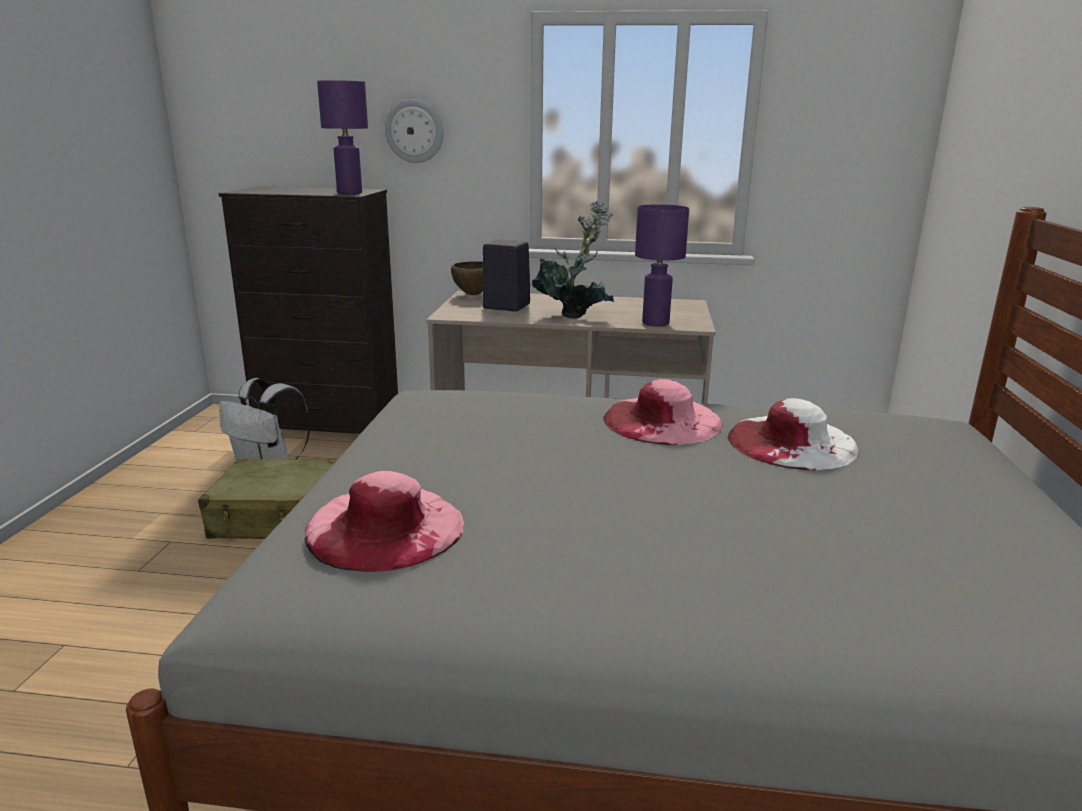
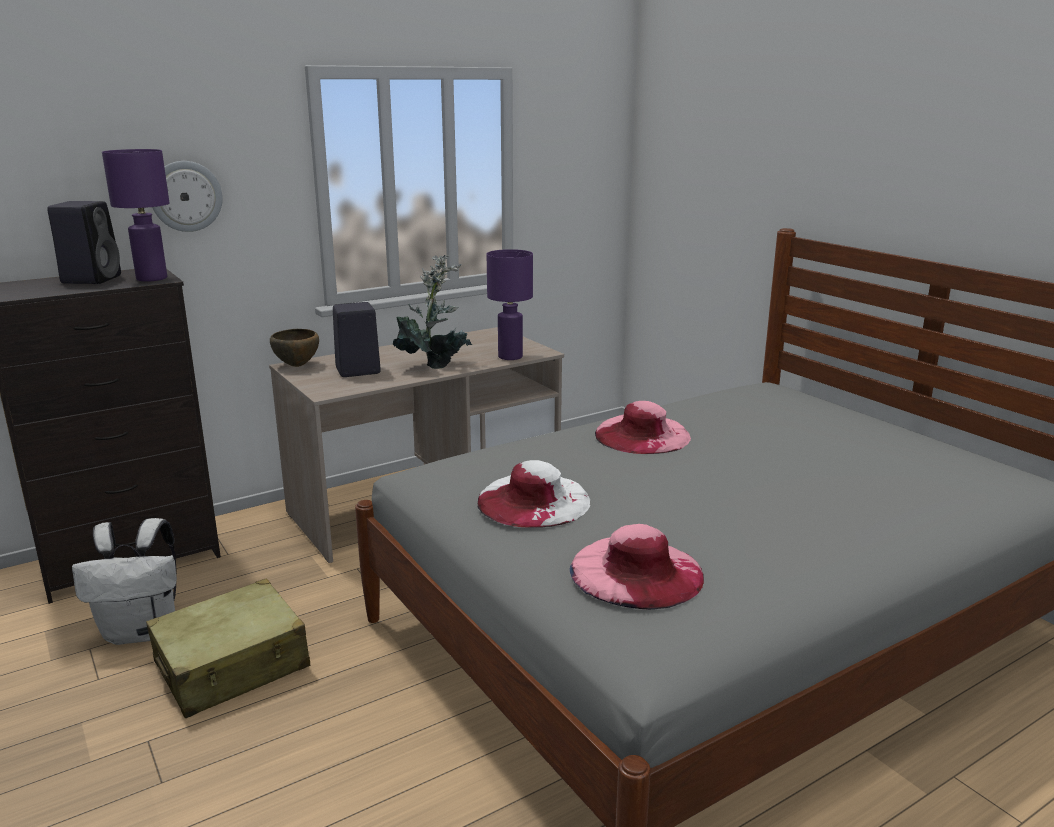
camera: 40 degrees left, 0 degrees up
white hat [728,398,859,470] -> white hat moved to [478,460,591,528]
none -> black speaker [47,201,121,284]

